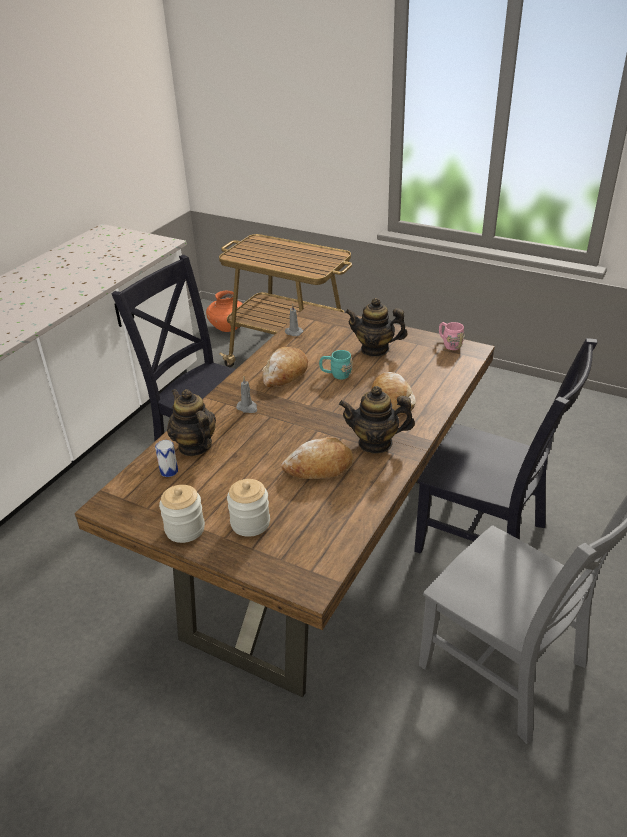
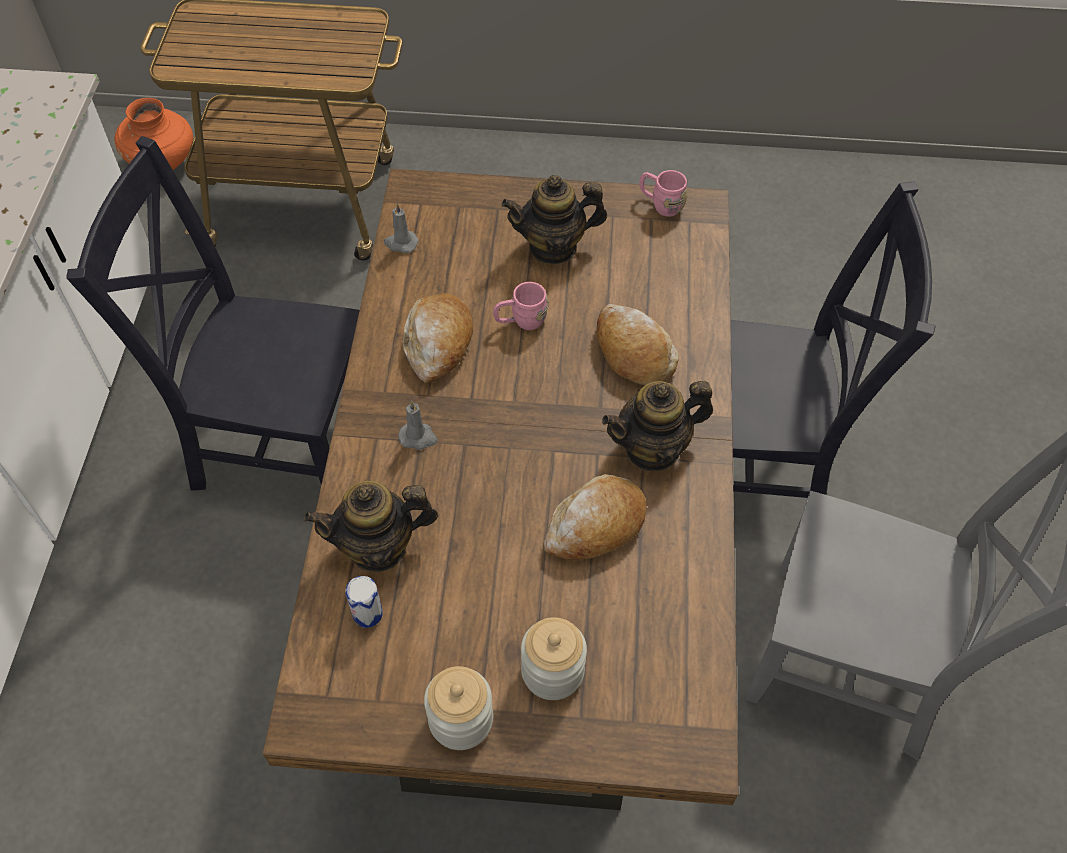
camera: 25 degrees left, 20 degrees up
teapot [167,389,216,456] -> teapot turned 45 degrees counterclockwise [304,481,438,572]
turquoise mug [319,350,353,380] -> pink mug [493,282,549,330]

